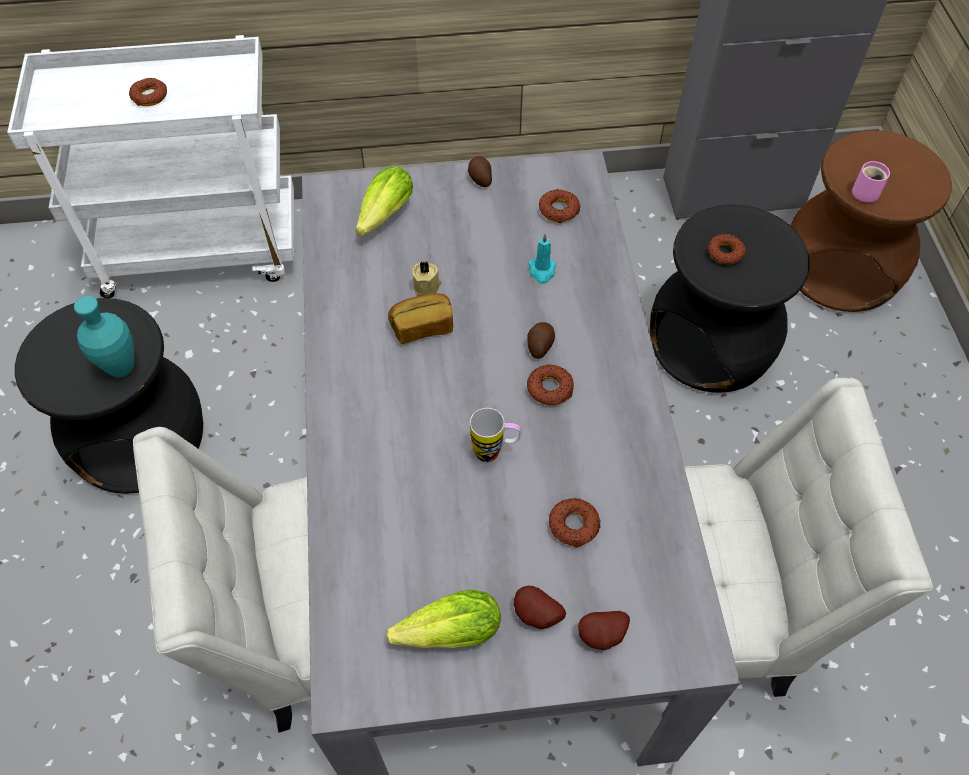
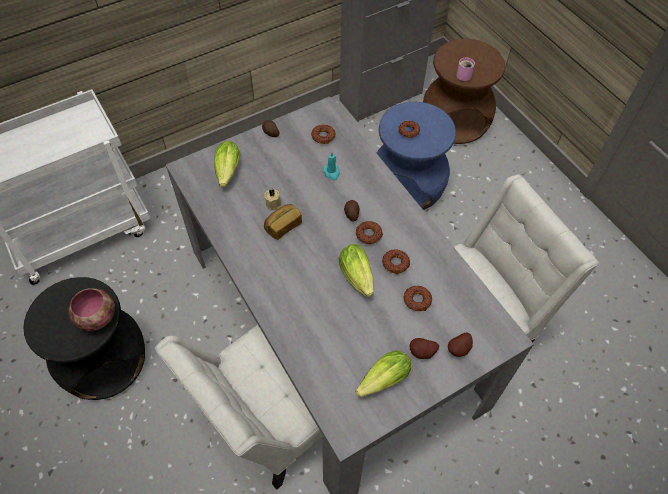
camera: 25 degrees left, 0 degrees up
turquoise vase [74,296,134,377] -> bowl [68,288,115,331]
donut [129,78,167,106] -> donut moved to [382,249,410,275]
mug [470,408,522,462] -> lettuce [339,244,374,297]
black stool [650,205,809,393] -> blue stool [377,102,456,210]

